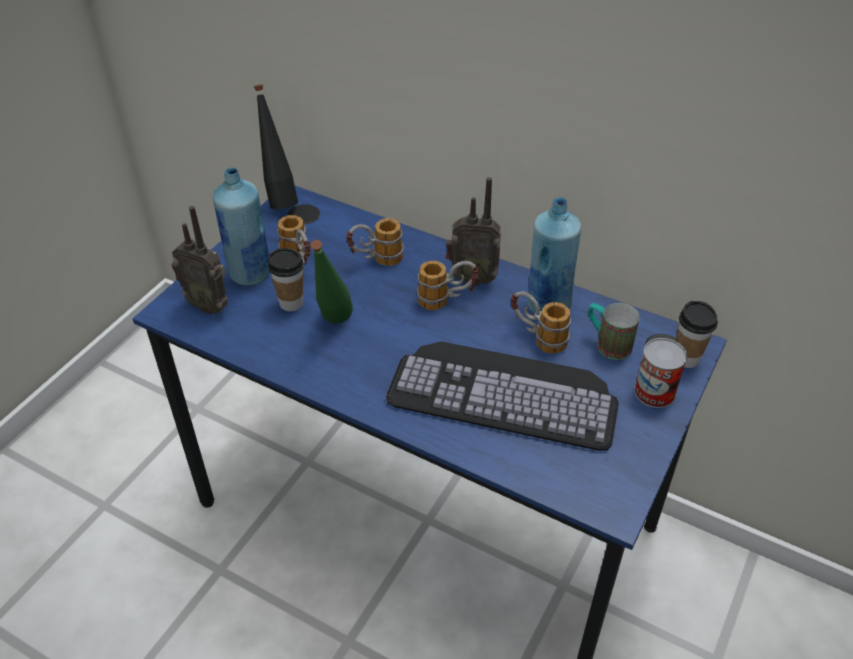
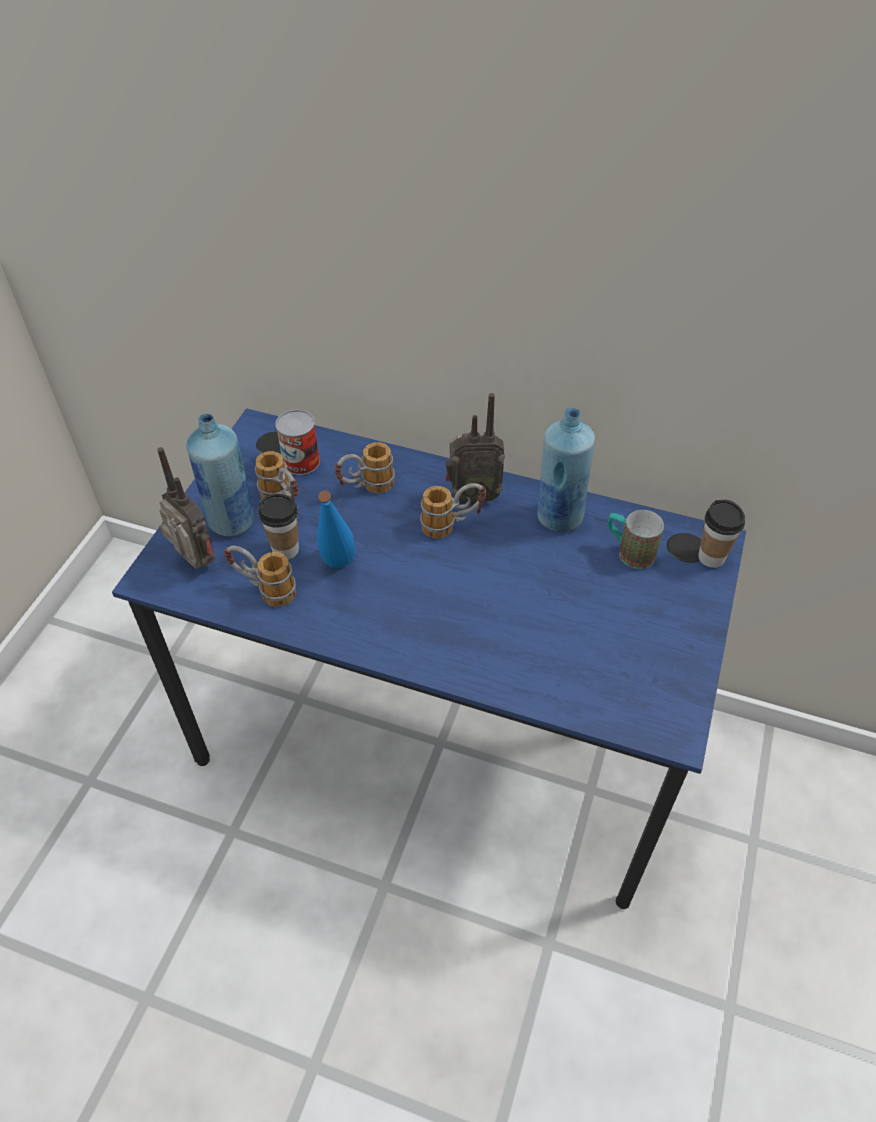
camera: 10 degrees left, 5 degrees up
radio [172,206,228,314] -> radio turned 150 degrees counterclockwise [157,447,215,570]
black bottle [254,84,298,209] -> none
green bottle [311,240,353,324] -> blue bottle [317,490,355,568]
keyboard [386,341,619,451] -> none
mug [511,291,571,354] -> mug moved to [224,546,296,607]
can [634,338,687,408] -> can moved to [275,410,320,475]

